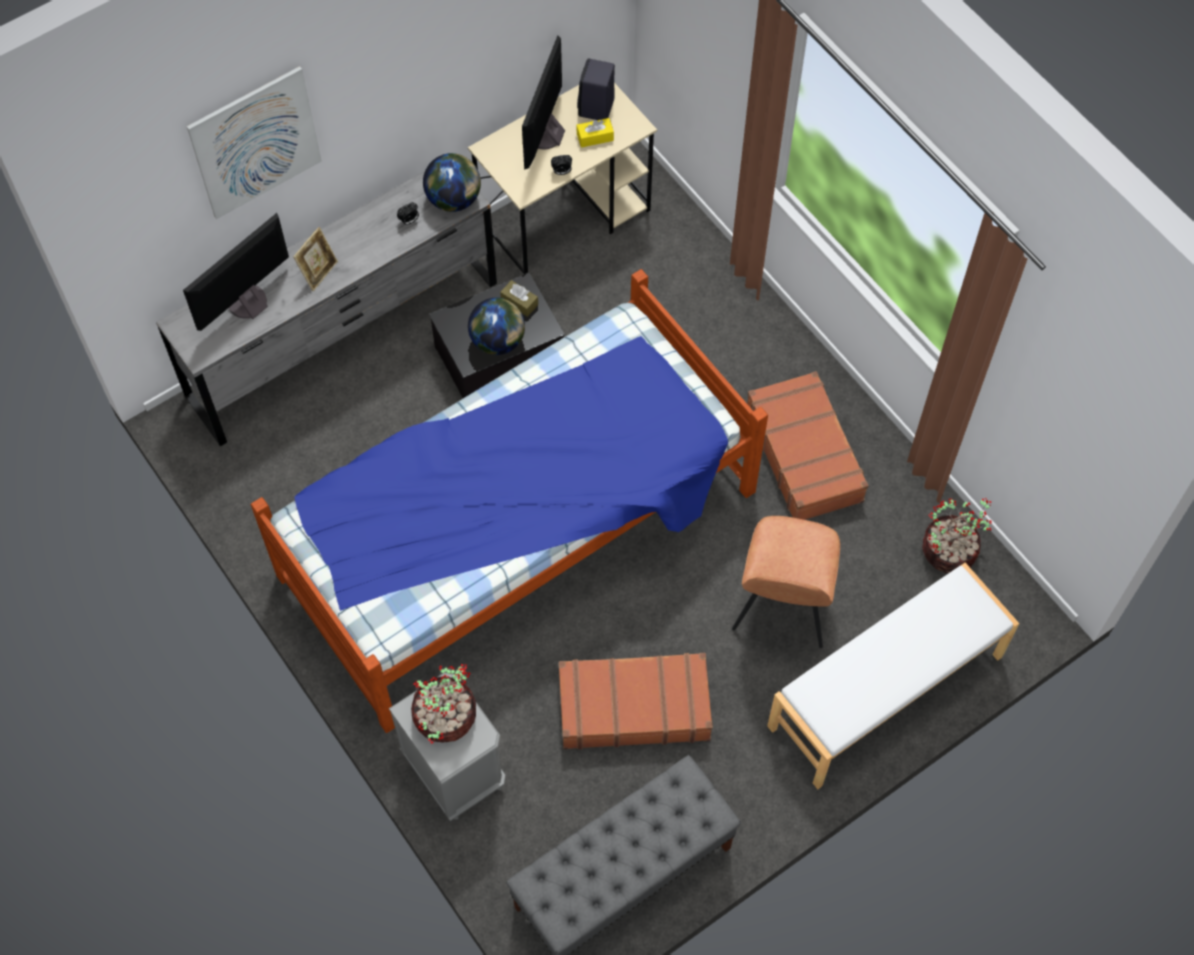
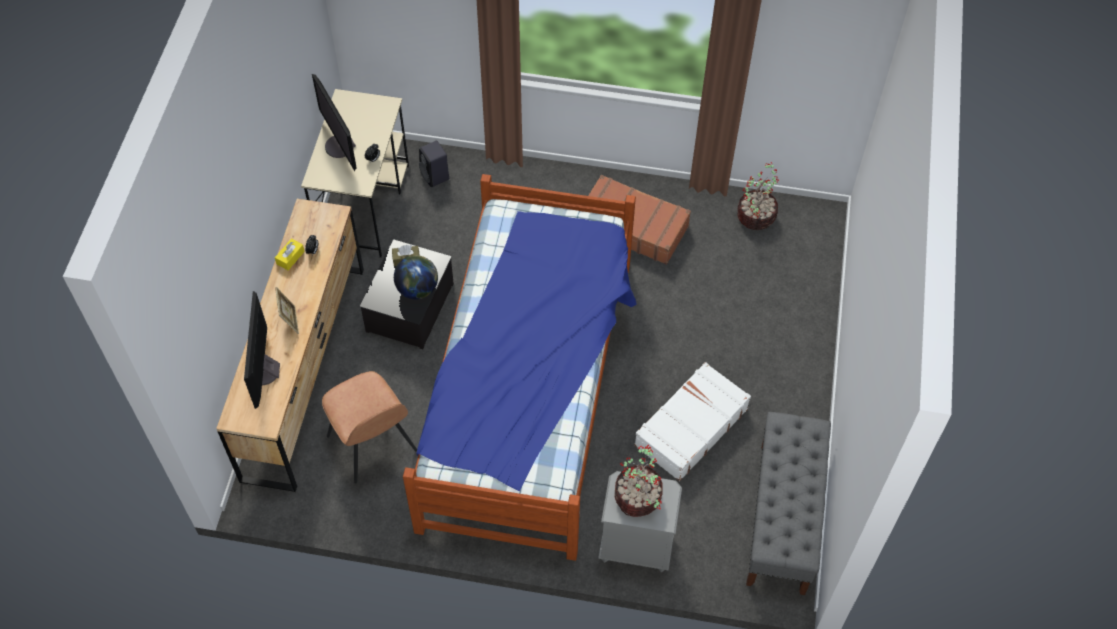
camera: 45 degrees left, 5 degrees down
grey dresser [156,171,497,446] -> brown dresser [216,199,364,492]
picture [187,66,322,219] -> none
globe [423,153,481,212] -> none
brown suitcase [559,653,713,749] -> white suitcase [634,362,751,481]
black speaker [577,59,615,120] -> black speaker moved to [419,141,449,187]
yellow tissue box [577,118,614,148] -> yellow tissue box moved to [275,239,305,270]
brown chair [732,516,840,648] -> brown chair moved to [322,371,417,484]
white bench [767,563,1019,789] -> none

